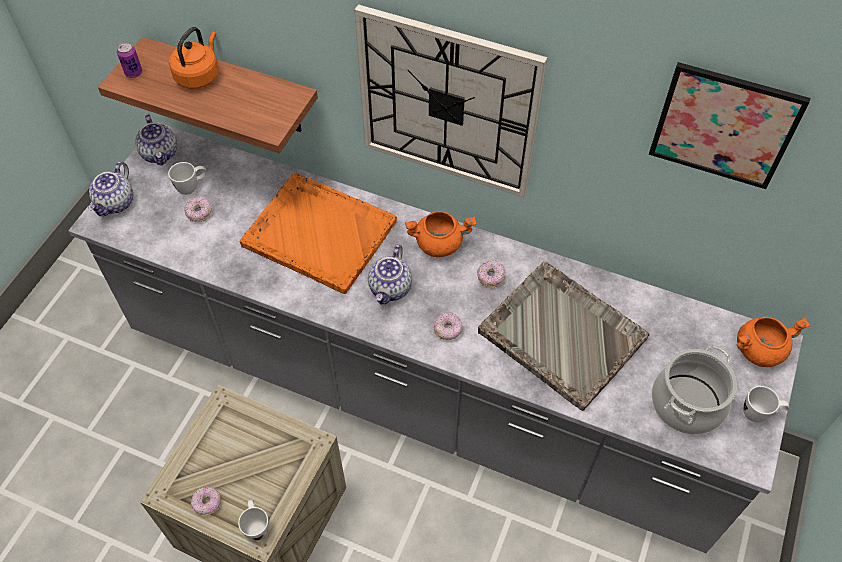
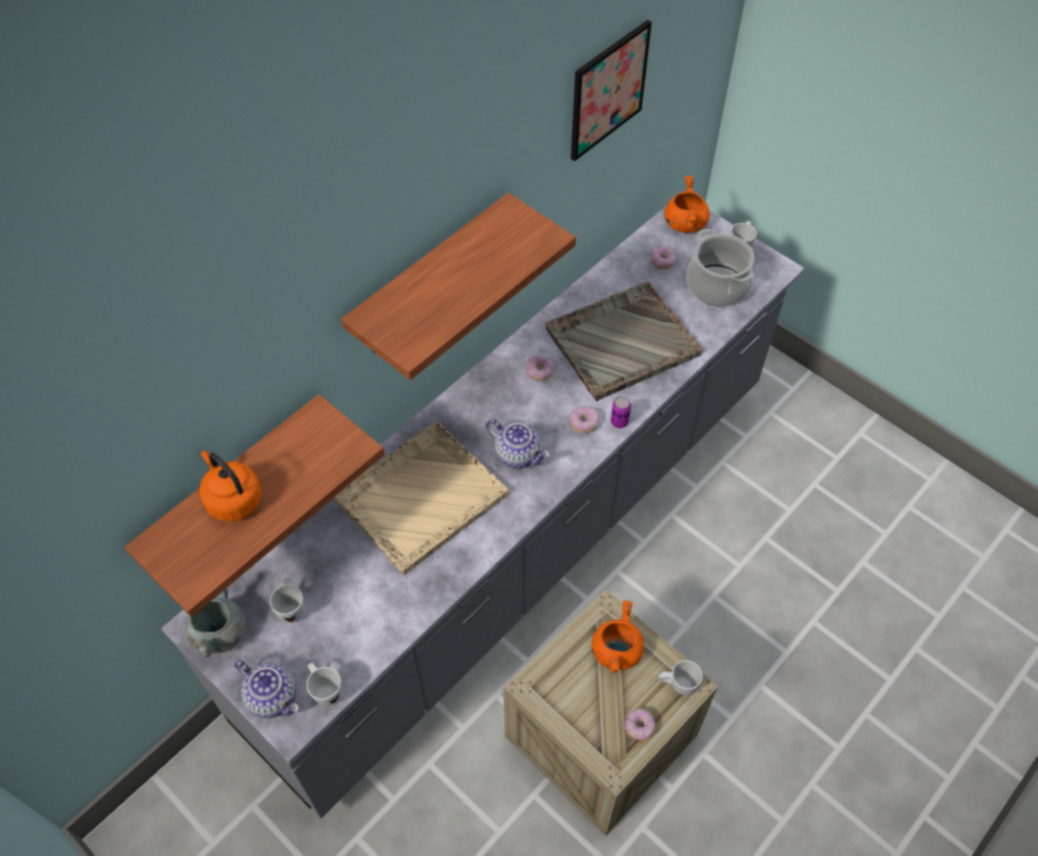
camera: 70 degrees left, 0 degrees up
can [117,42,142,78] -> can moved to [611,396,631,428]
teapot [135,114,177,166] -> grey cooking pot [186,588,245,657]
donut [184,197,212,222] -> donut moved to [650,246,676,269]
orange tray [240,173,397,294] -> beige tray [334,421,509,575]
wall clock [354,4,547,197] -> shelf [341,193,576,380]
orange cooking pot [405,211,477,257] -> orange cooking pot moved to [592,600,644,673]
none -> white mug [306,663,342,706]

